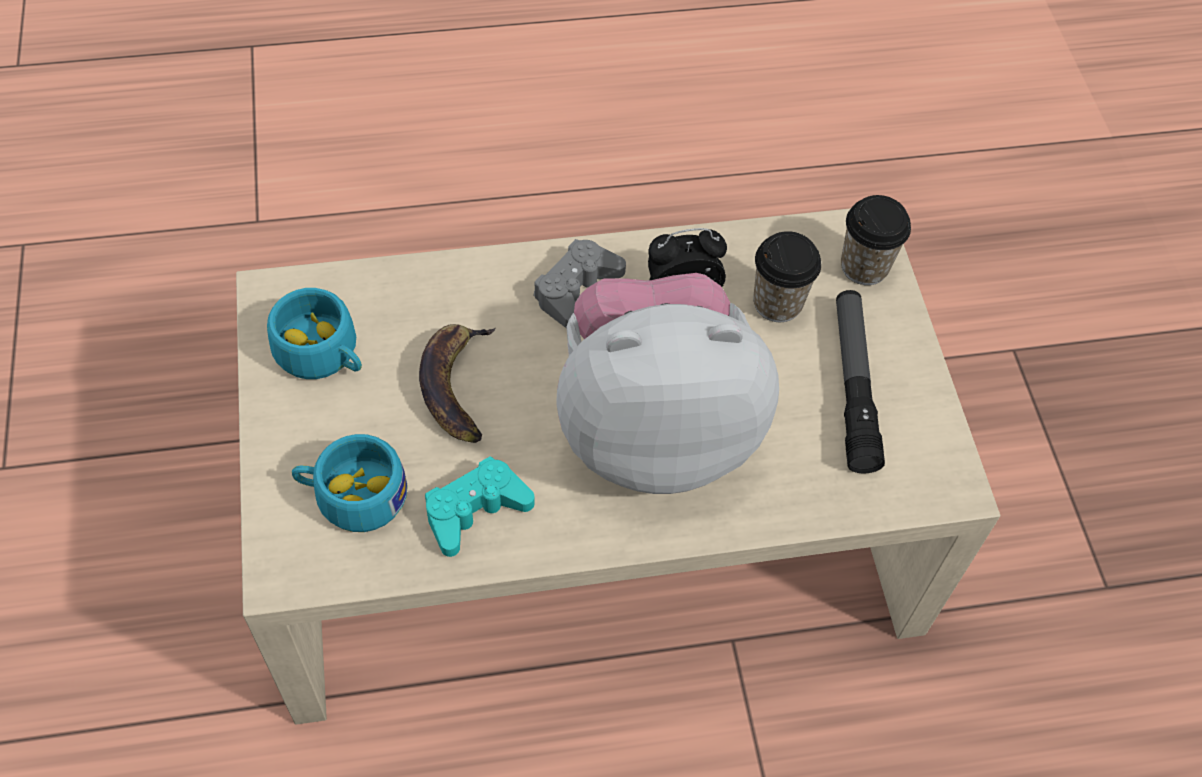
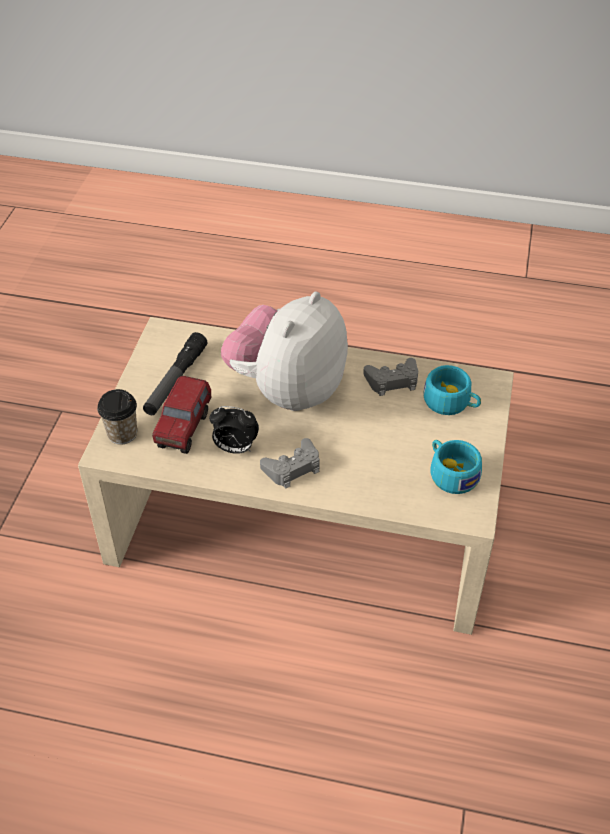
camera: 155 degrees left, 10 degrees down
banana [419,324,495,443] -> none
turquoise game controller [425,456,534,557] -> grey game controller [363,358,418,396]
plush toy [556,273,779,494] -> plush toy turned 105 degrees clockwise [221,291,348,411]
cup [753,231,821,322] -> toy truck [152,376,212,454]

